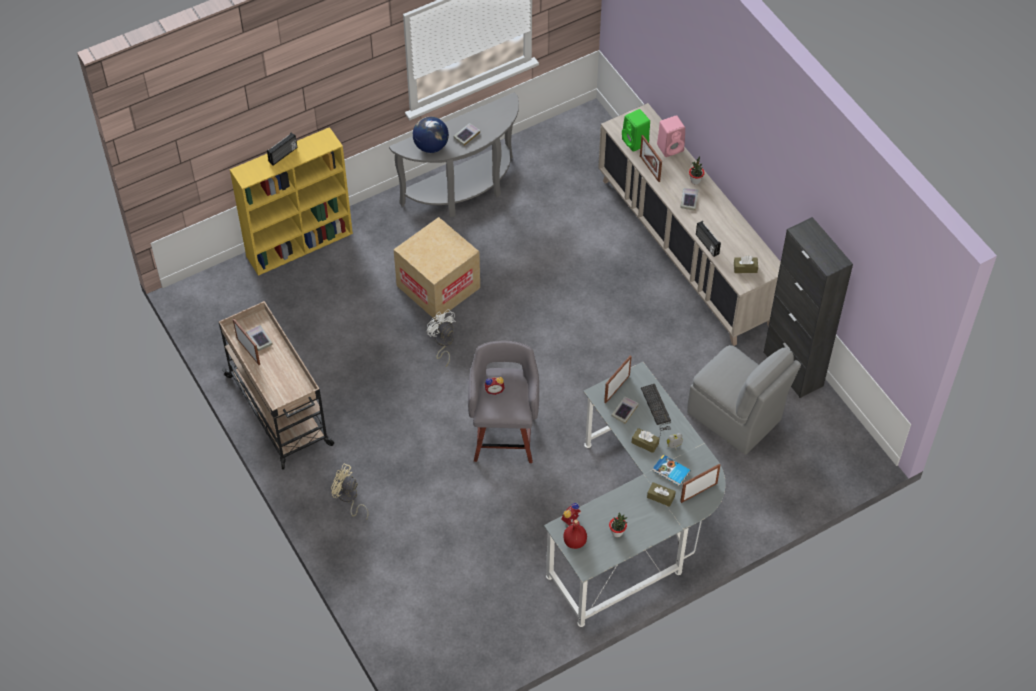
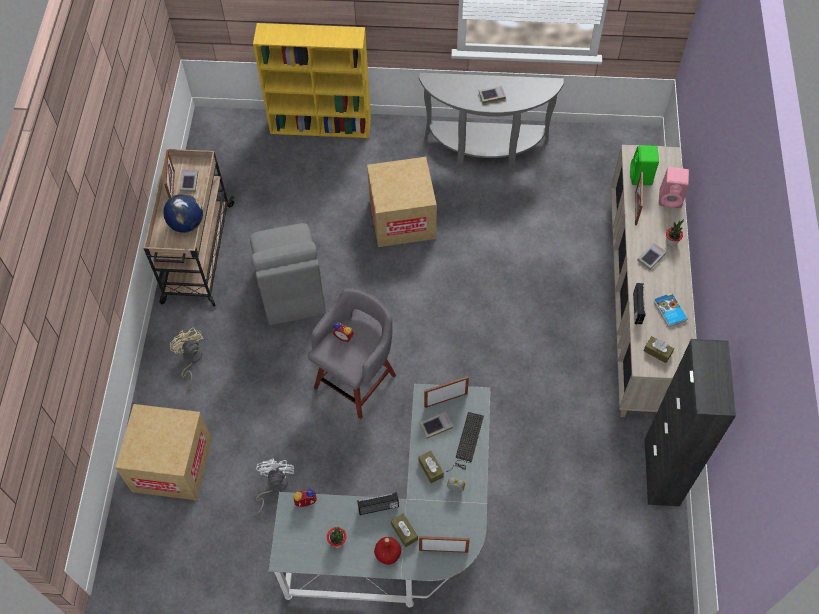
camera: 35 degrees right, 5 degrees up
radio [267,133,297,165] -> radio moved to [357,492,399,515]
globe [413,117,449,153] -> globe moved to [163,194,203,233]
white fan [427,309,456,367] -> white fan moved to [256,459,294,513]
red bottle [563,520,587,549] -> red bottle moved to [374,537,401,565]
book [653,454,690,486] -> book moved to [654,293,687,327]
grey chair [687,345,801,455] -> grey chair moved to [250,223,326,325]
none -> cardboard box [115,404,212,500]

